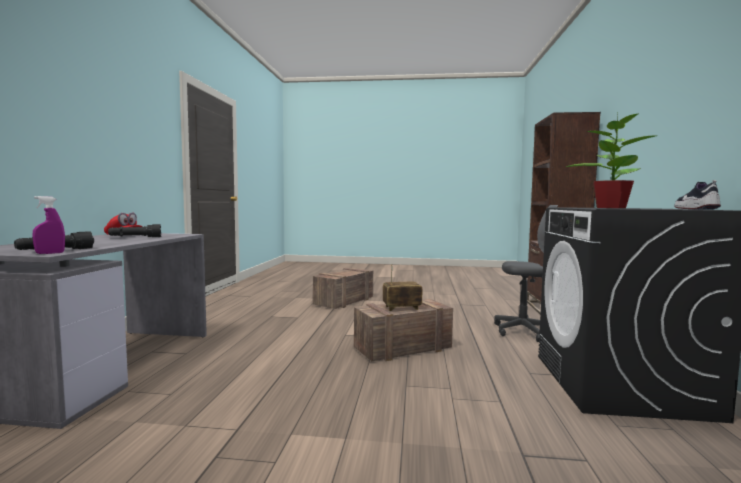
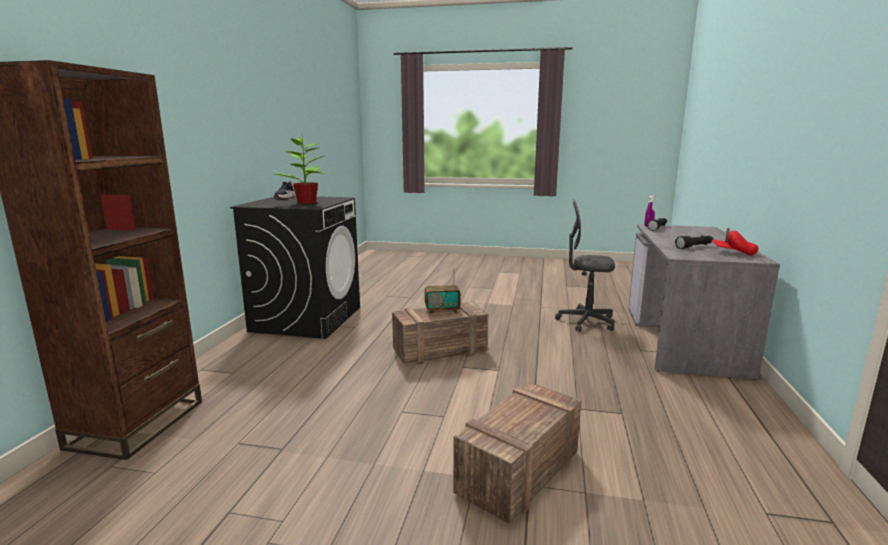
camera: 175 degrees left, 10 degrees up
grey office chair [494,205,558,342] -> grey office chair moved to [555,199,615,332]

